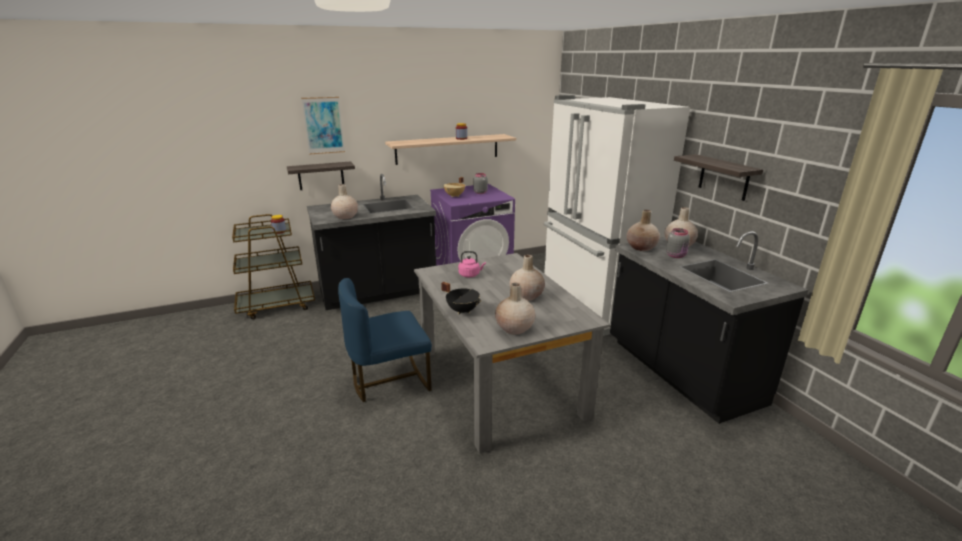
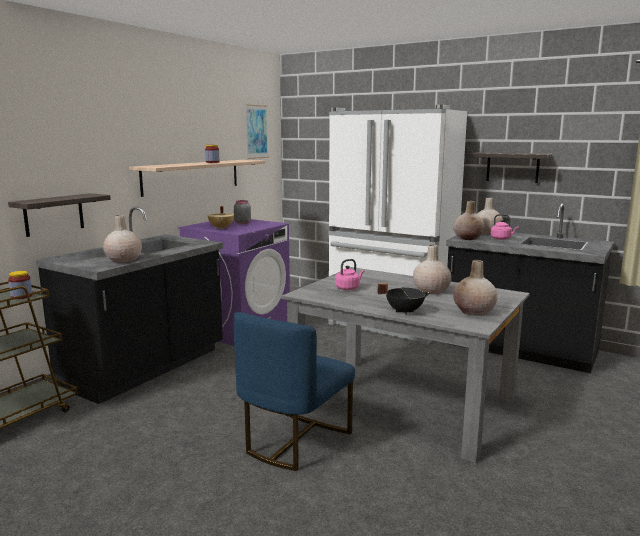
camera: 35 degrees left, 10 degrees down
picture [301,97,345,155] -> picture moved to [245,104,269,159]
grey jar [666,228,690,258] -> pink kettle [490,214,518,240]

